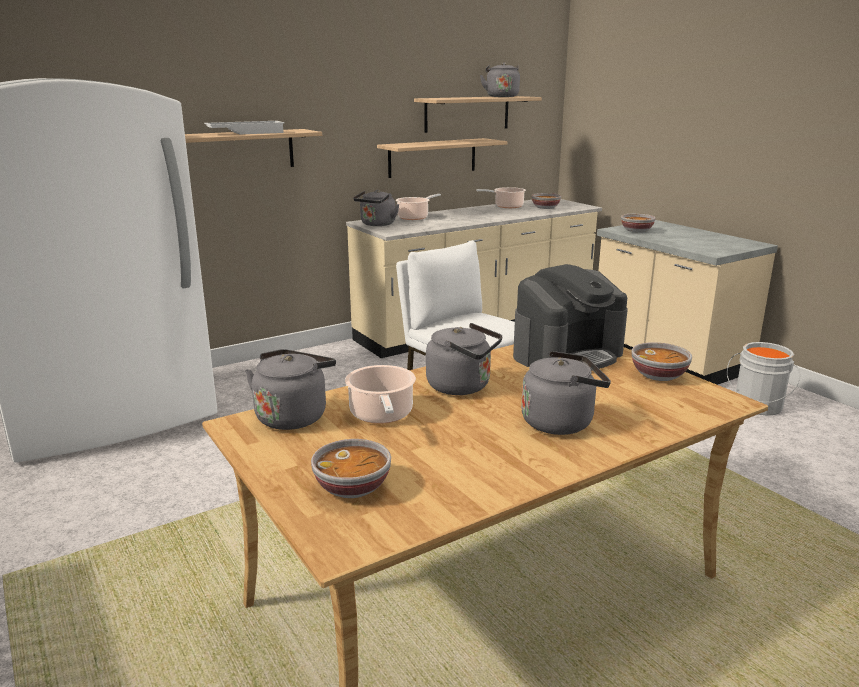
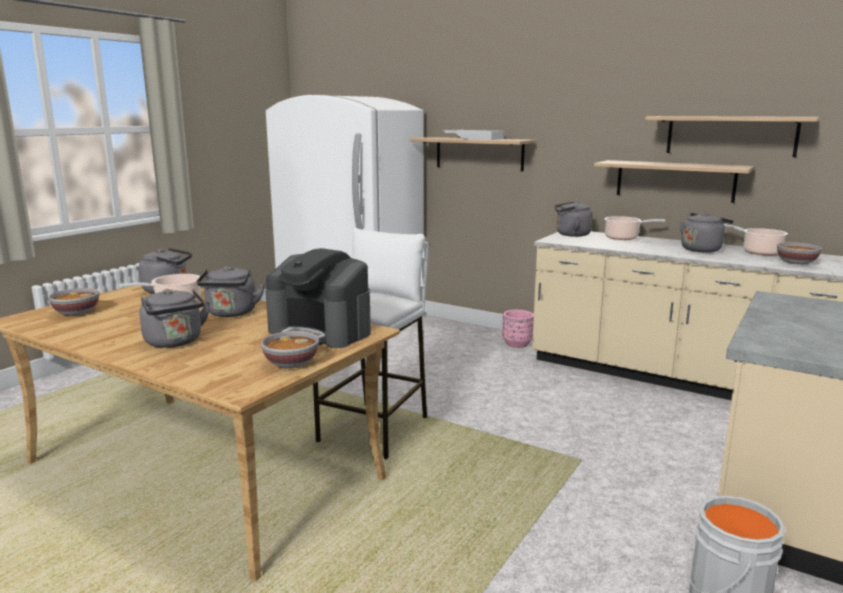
camera: 65 degrees right, 5 degrees down
grey kettle [480,63,520,97] -> grey kettle moved to [680,213,733,252]
bowl [621,214,656,232] -> none
none -> pink planter [502,310,534,348]

